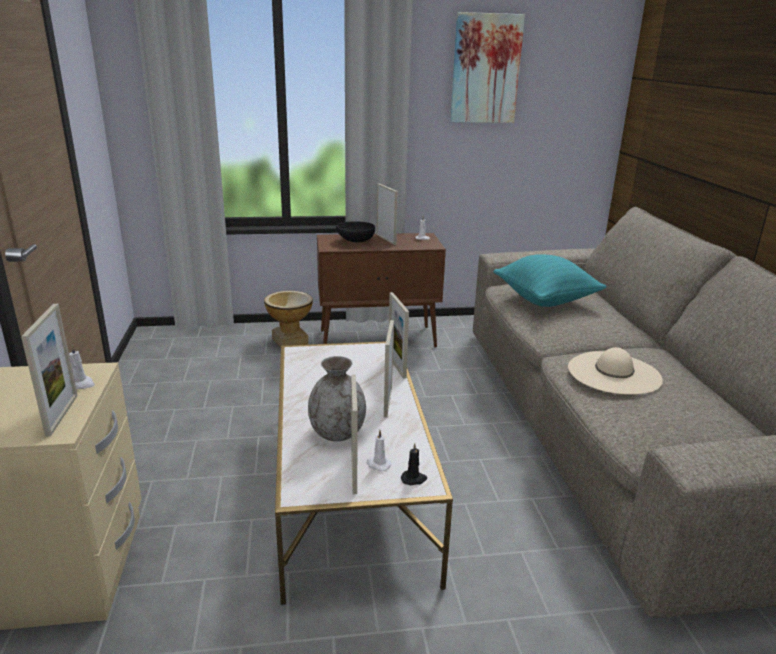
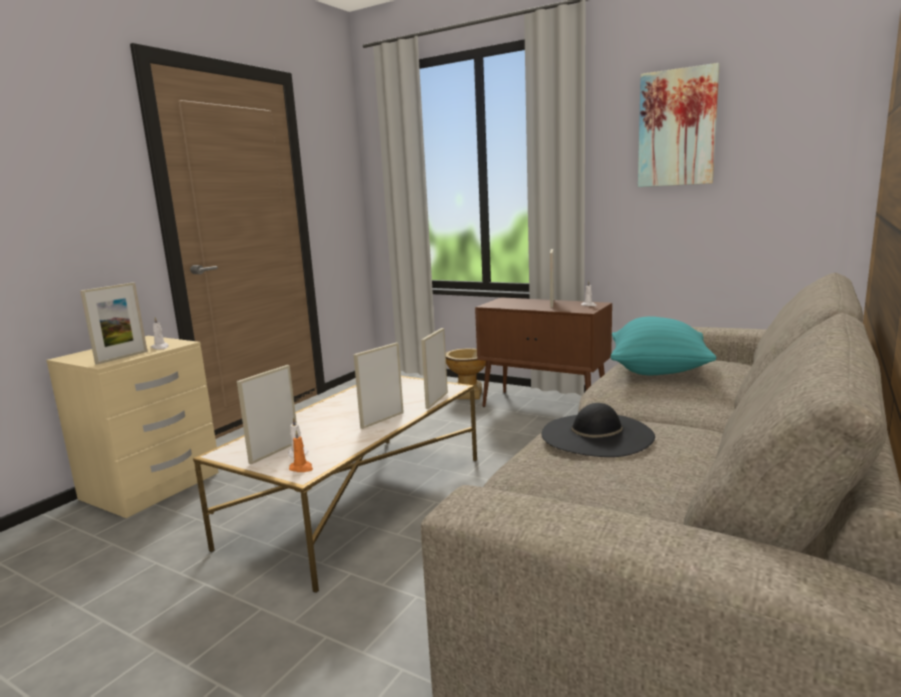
camera: 40 degrees right, 10 degrees down
grey vase [308,356,366,441] -> none
black bowl [336,221,375,242] -> none
black candle [401,443,427,485] -> orange candle [289,430,313,472]
beige hat [568,347,663,395] -> black hat [542,403,655,457]

